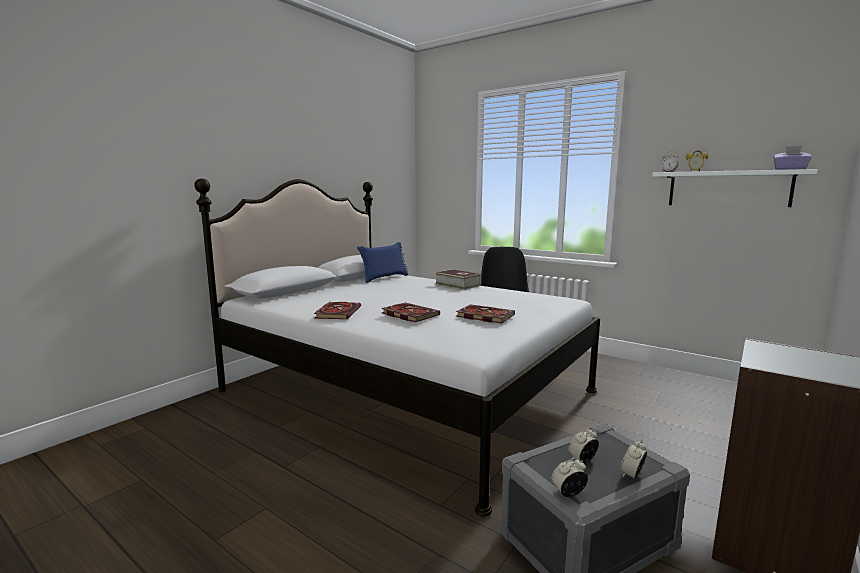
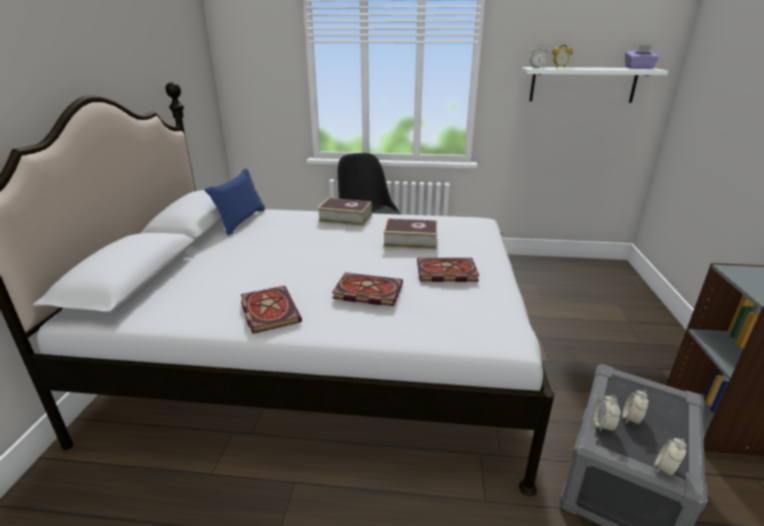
camera: 30 degrees left, 15 degrees up
alarm clock [620,440,647,479] -> alarm clock moved to [593,395,621,432]
none -> book [383,218,438,250]

